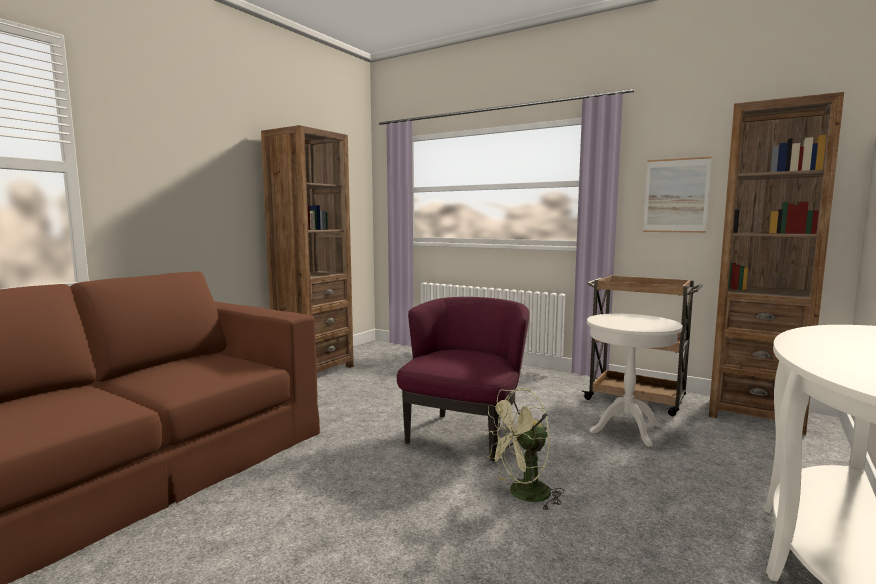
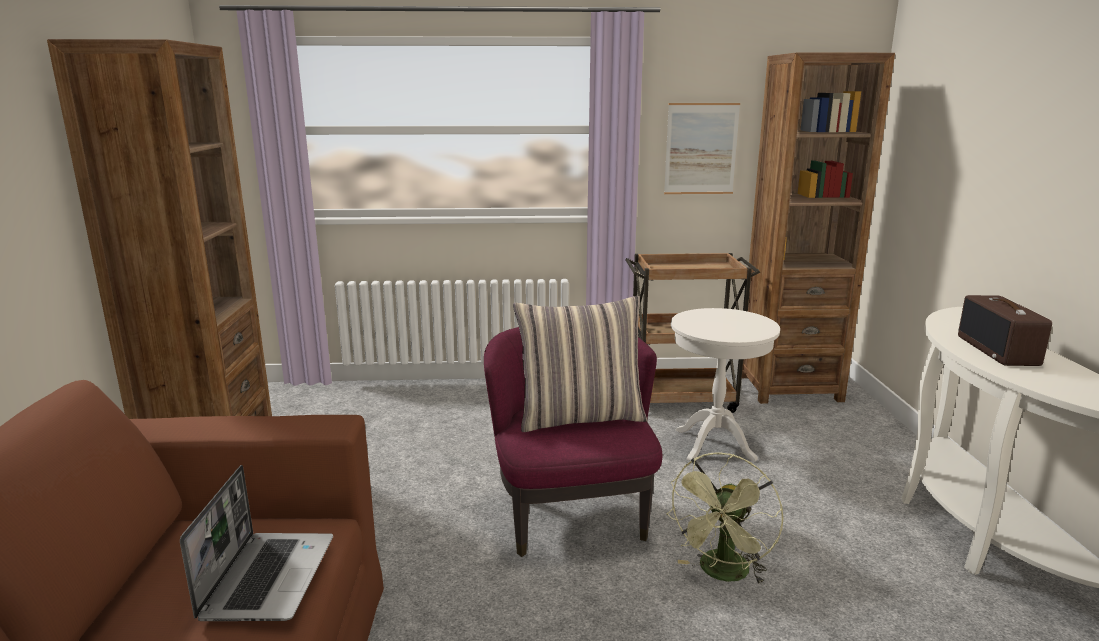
camera: 35 degrees left, 10 degrees up
none -> laptop [180,465,333,621]
none -> pillow [513,296,647,432]
none -> radio [958,295,1052,366]

